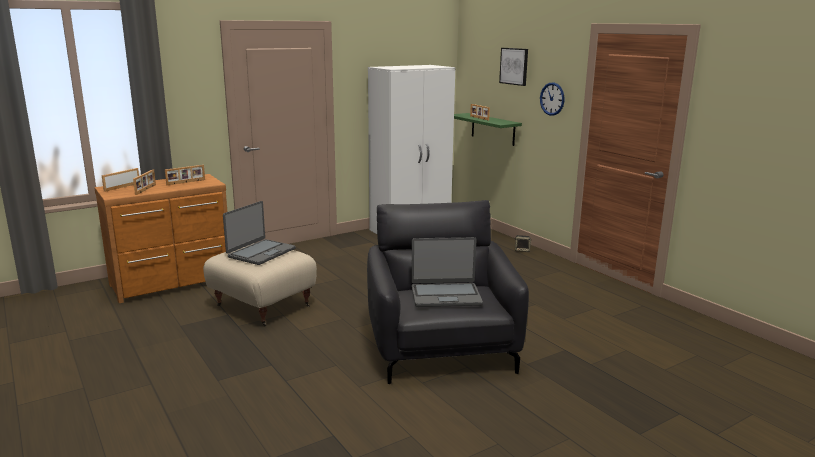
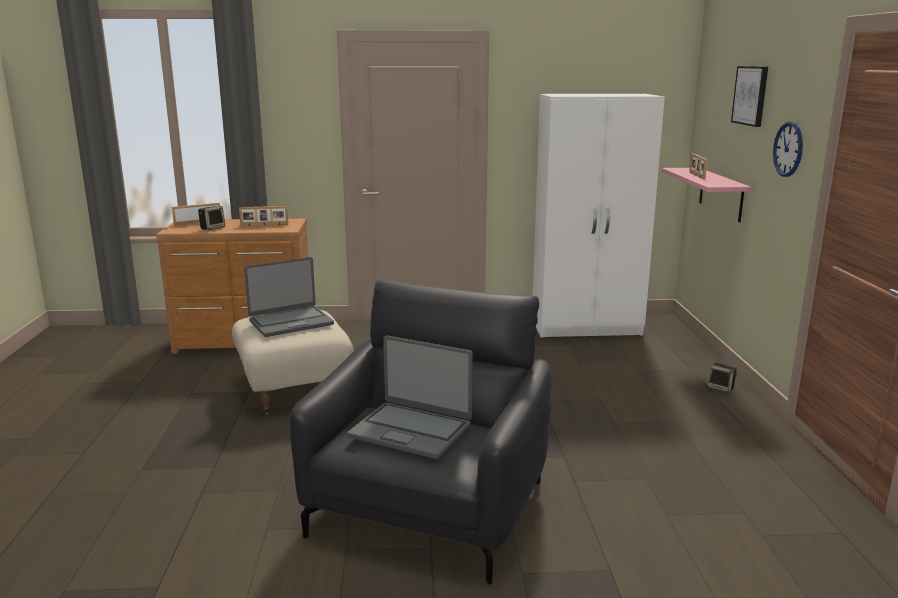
camera: 30 degrees right, 0 degrees up
picture frame [133,169,156,195] -> speaker [198,206,225,230]
green shelf [454,113,522,146] -> pink shelf [662,168,751,222]

